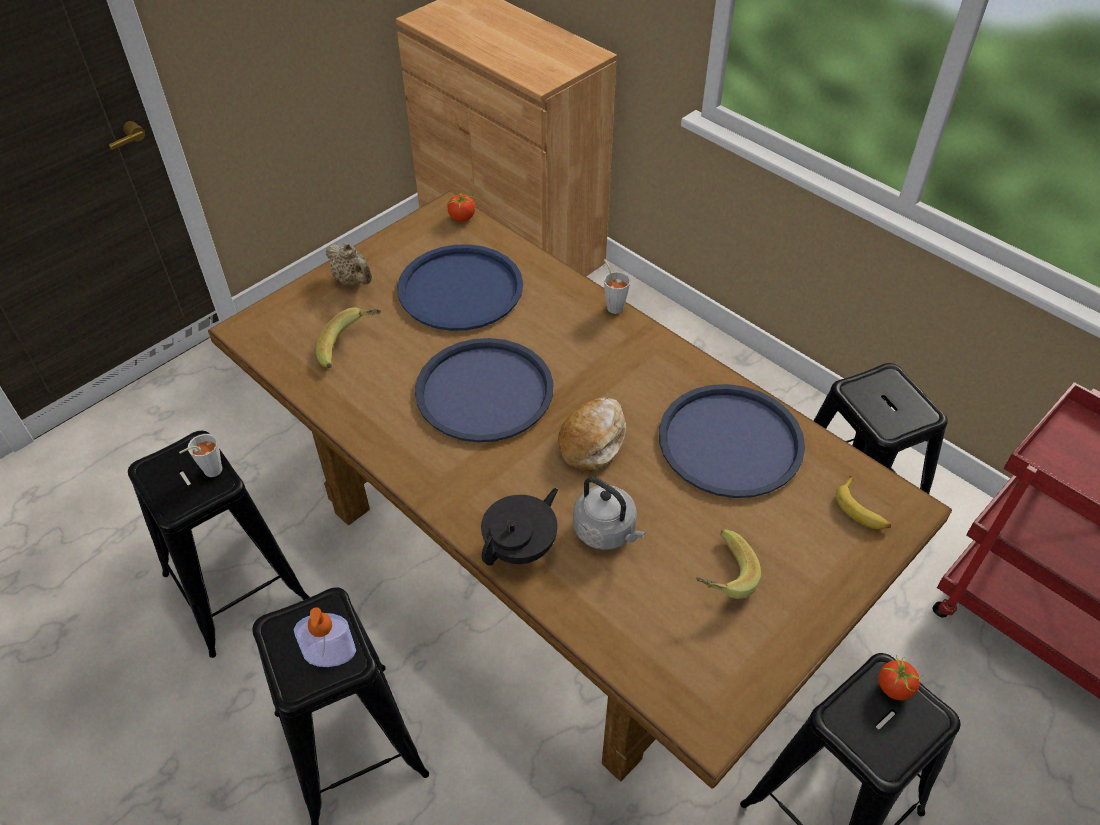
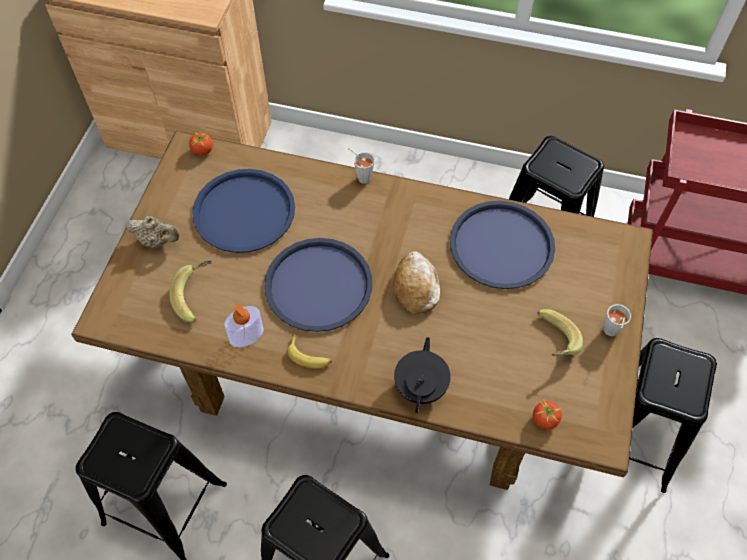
camera: 30 degrees left, 10 degrees up
grey cup [179,434,222,477] -> grey cup moved to [604,304,631,336]
soap dispenser [294,607,356,667] -> soap dispenser moved to [224,304,264,347]
grey kettle [573,477,646,550] -> none
banana [836,476,891,529] -> banana moved to [287,334,332,368]
tomato [878,655,923,700] -> tomato moved to [533,398,562,430]

